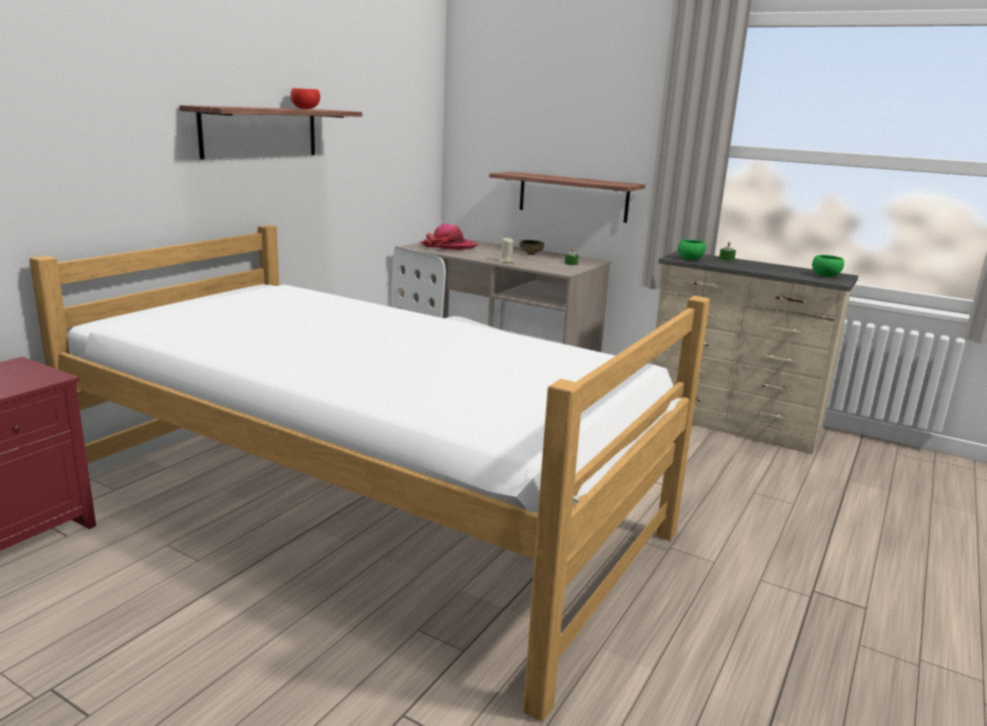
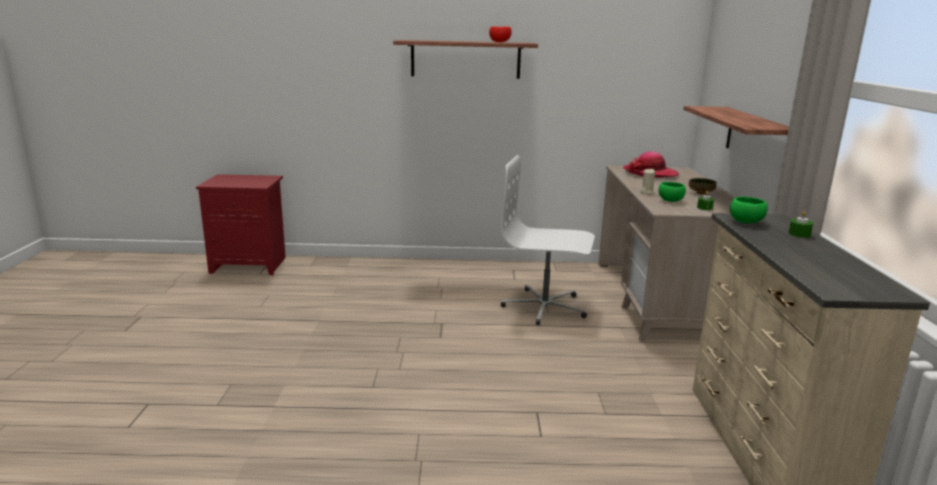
camera: 60 degrees right, 0 degrees up
bed [29,225,710,722] -> none
green bowl [812,255,844,277] -> green bowl moved to [658,182,686,202]

